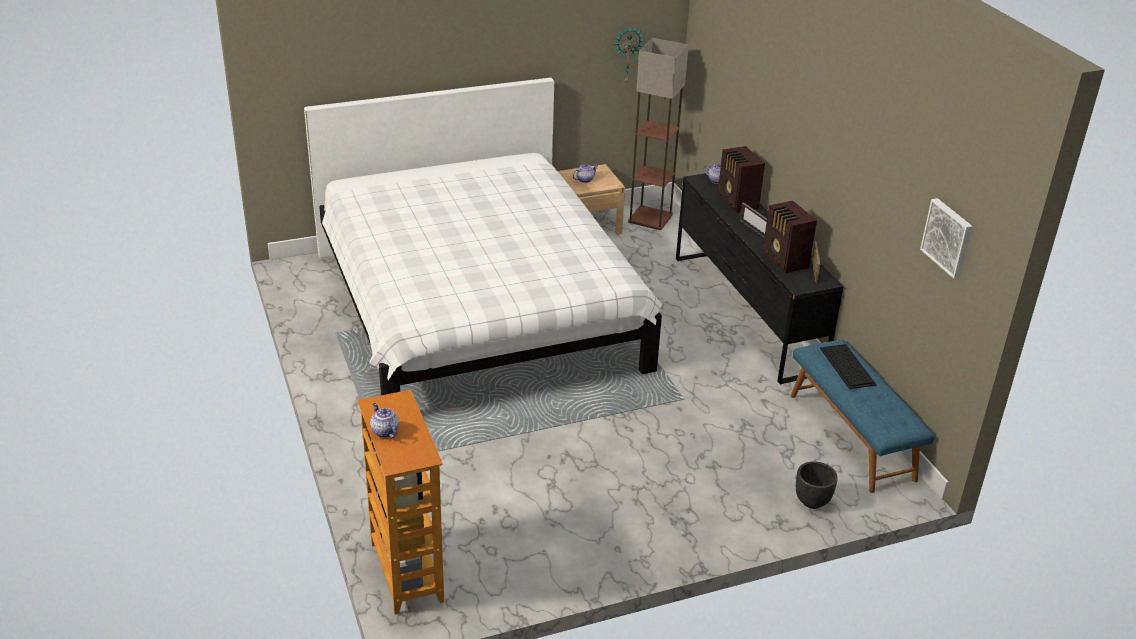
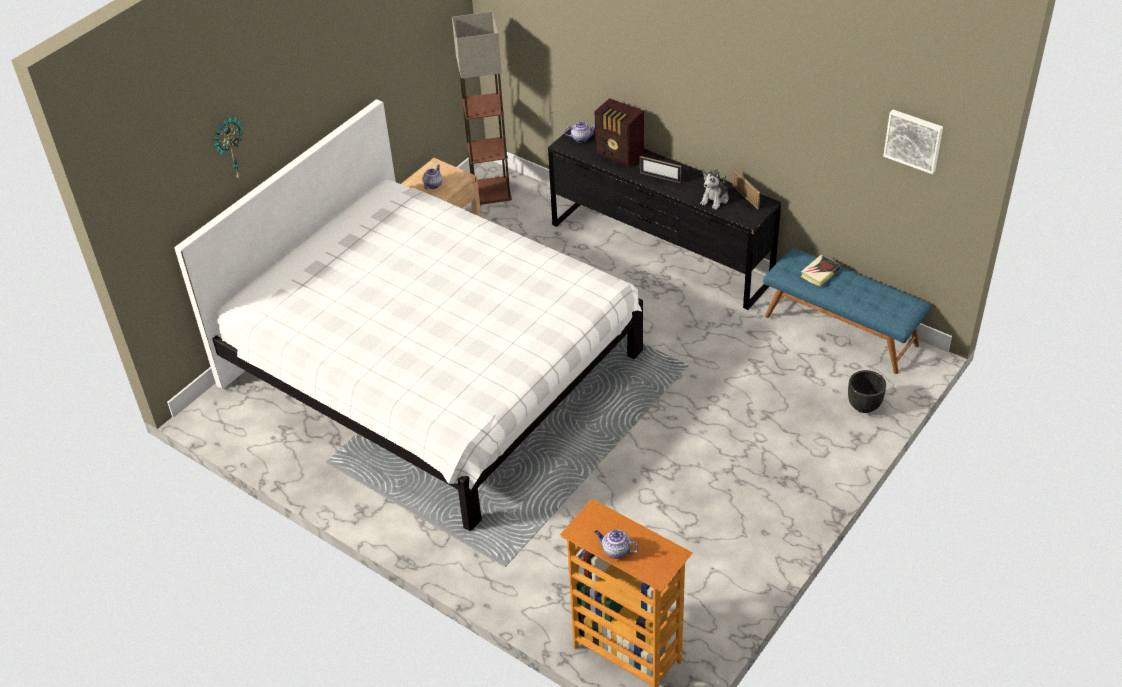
camera: 30 degrees left, 10 degrees up
wall clock [615,26,645,84] -> wall clock moved to [212,116,244,180]
radio [762,200,817,274] -> plush toy [700,169,729,210]
keyboard [820,344,877,389] -> book [801,255,841,287]

